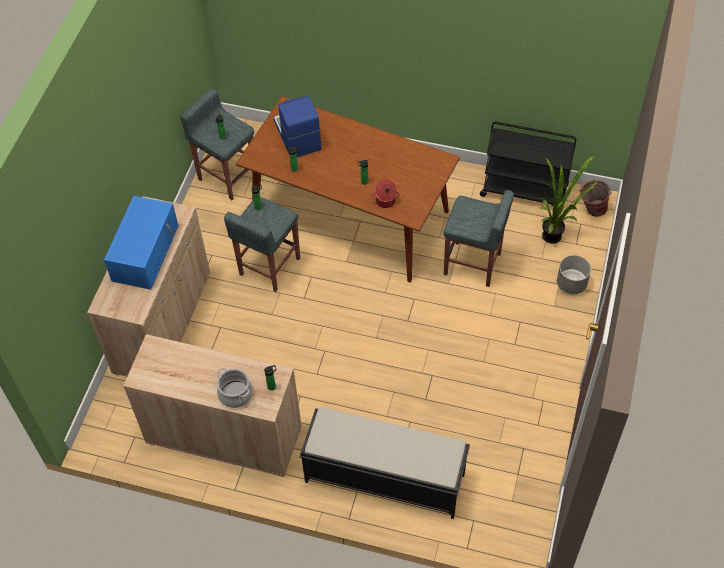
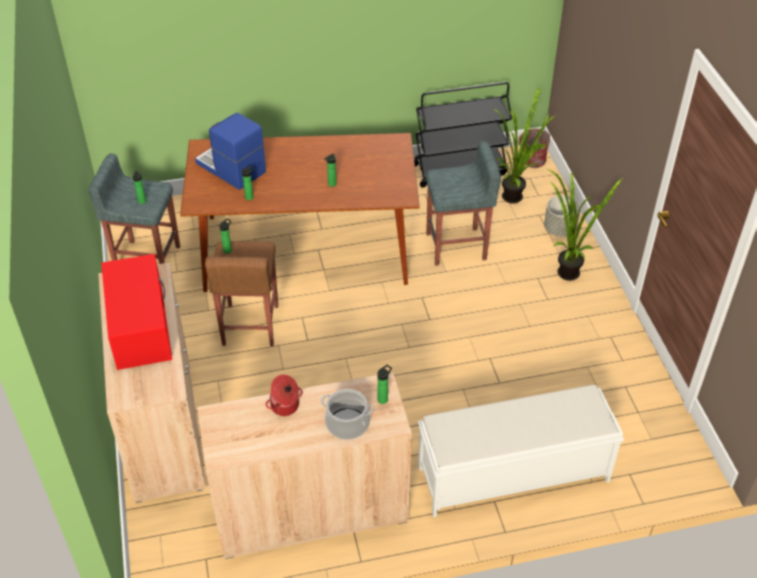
camera: 30 degrees left, 10 degrees down
blue microwave [104,196,178,290] -> red microwave [101,254,172,370]
grey stool [224,197,300,292] -> brown stool [205,241,278,346]
black bench [299,407,470,519] -> white bench [418,385,624,517]
cooking pot [372,179,400,208] -> cooking pot moved to [265,375,303,416]
none -> potted plant [547,169,622,281]

